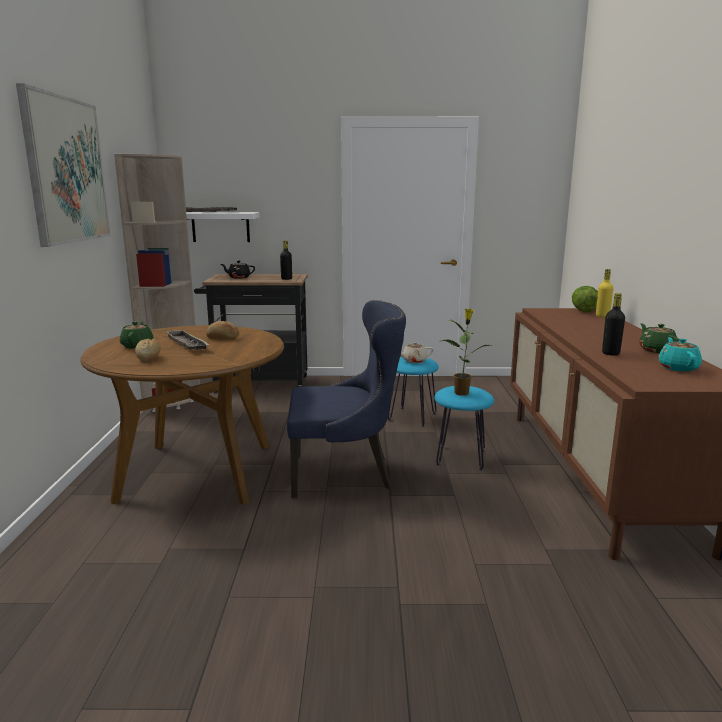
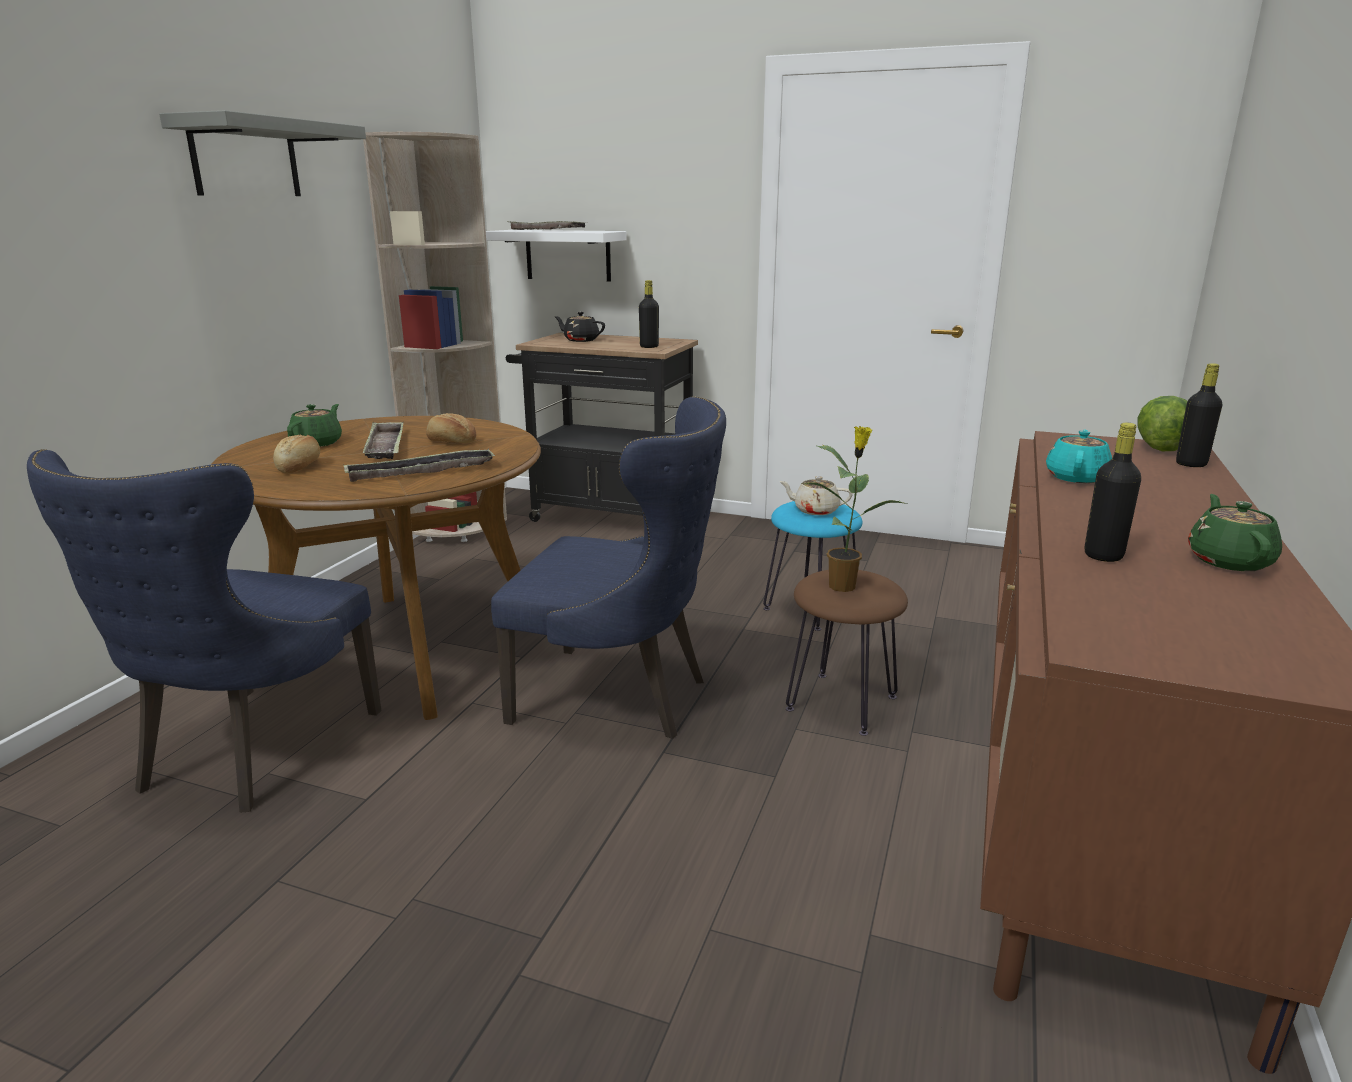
camera: 20 degrees right, 5 degrees up
picture [16,83,111,247] -> grey shelf [159,110,366,196]
turquoise stool [434,386,494,470] -> brown stool [786,570,908,736]
yellow bottle [596,269,613,318] -> black bottle [1176,363,1222,467]
turquoise teapot [658,337,702,371] -> turquoise teapot moved to [1046,430,1112,483]
none -> blue chair [27,449,381,813]
none -> tray [344,448,495,482]

